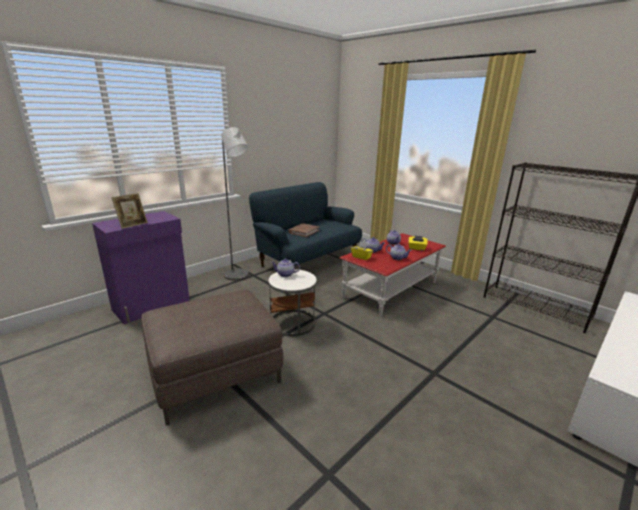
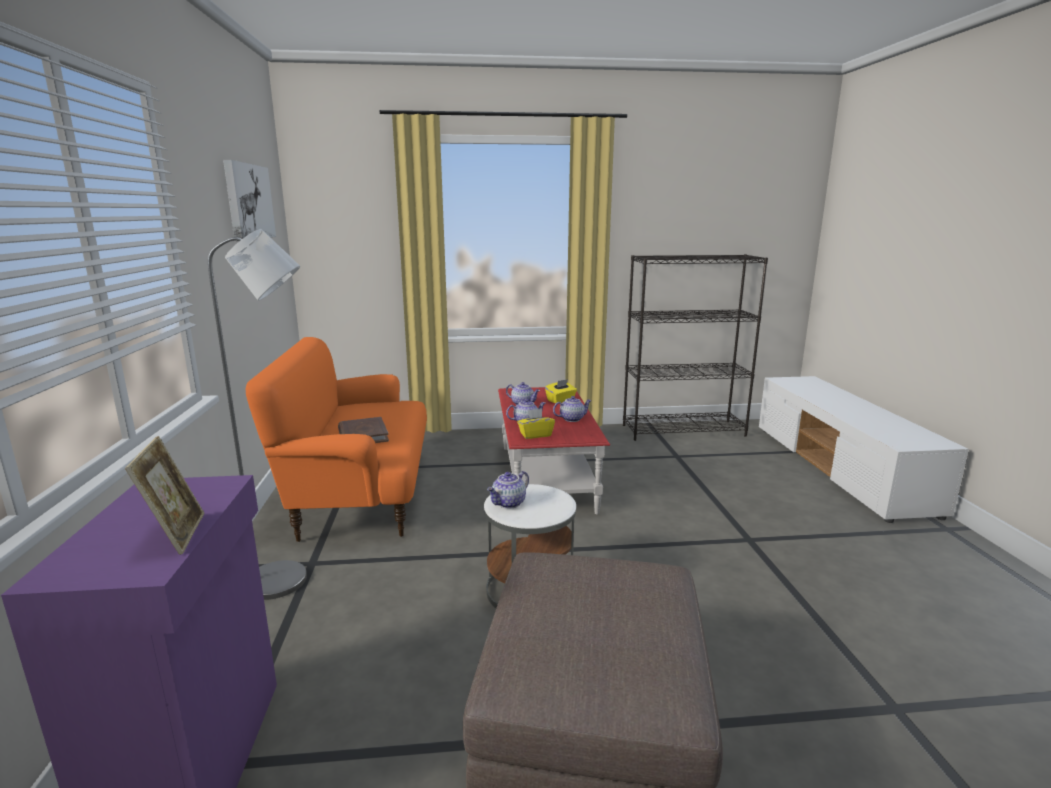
camera: 50 degrees left, 5 degrees down
blue sofa [249,182,362,267] -> orange sofa [246,337,427,542]
none -> picture [223,160,276,242]

